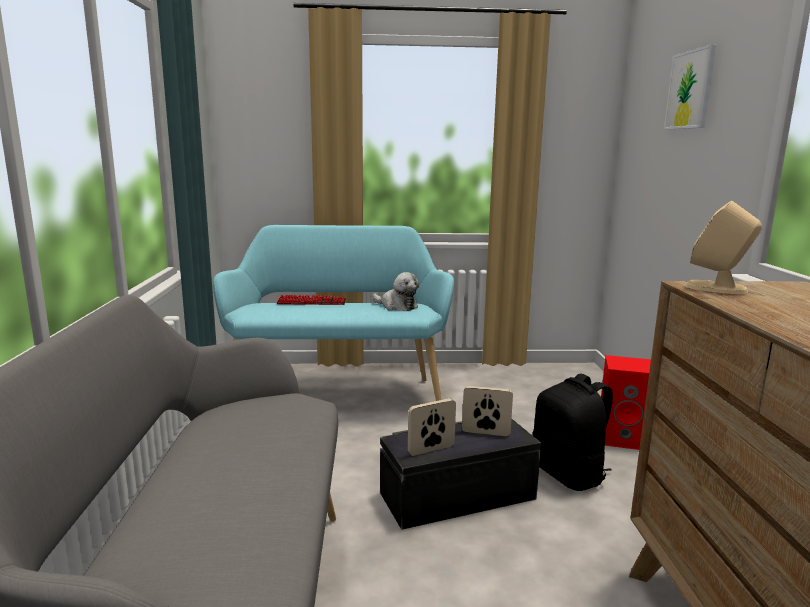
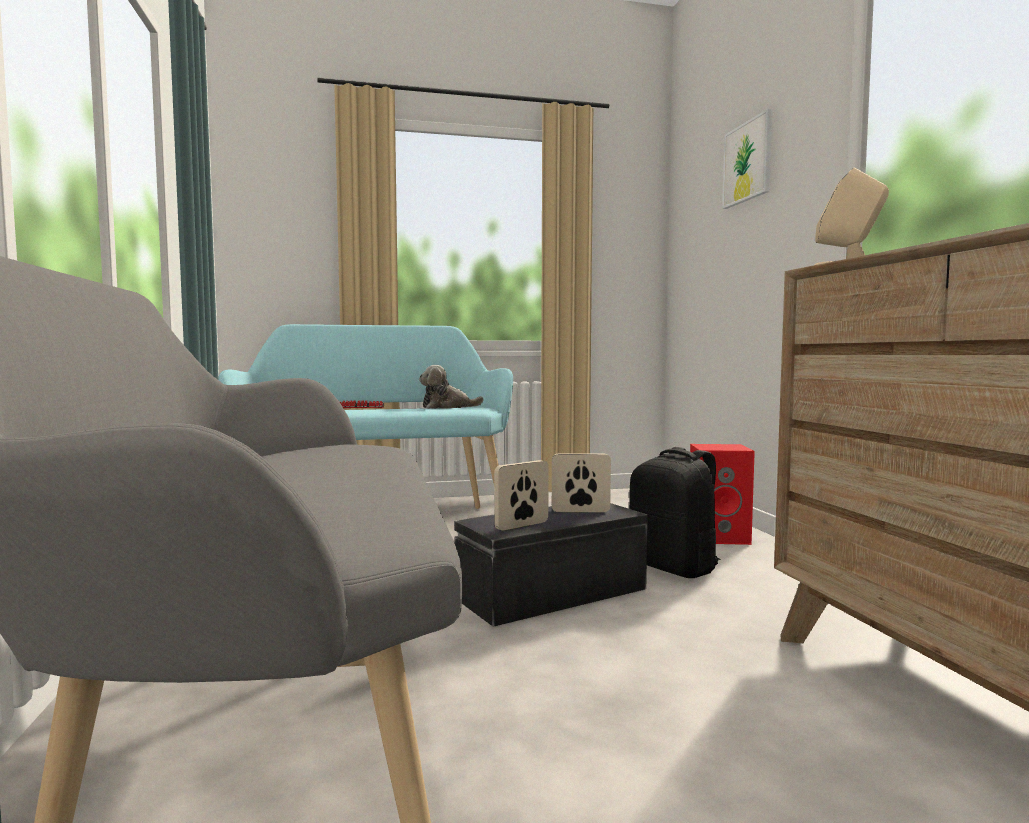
camera: 10 degrees left, 10 degrees down
plush toy [373,272,419,311] -> plush toy turned 135 degrees clockwise [419,365,483,409]

